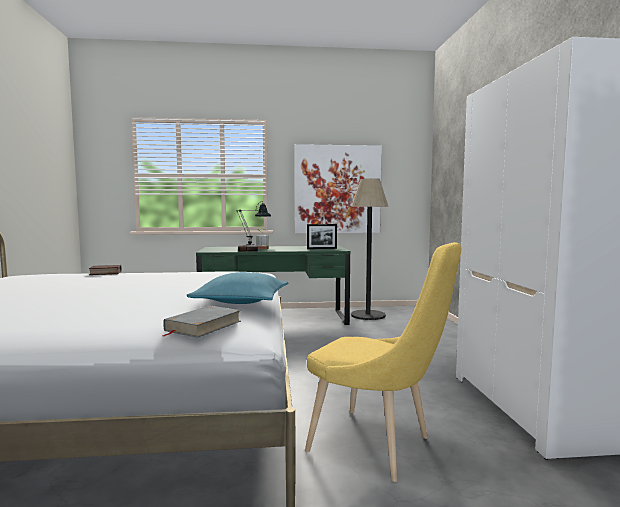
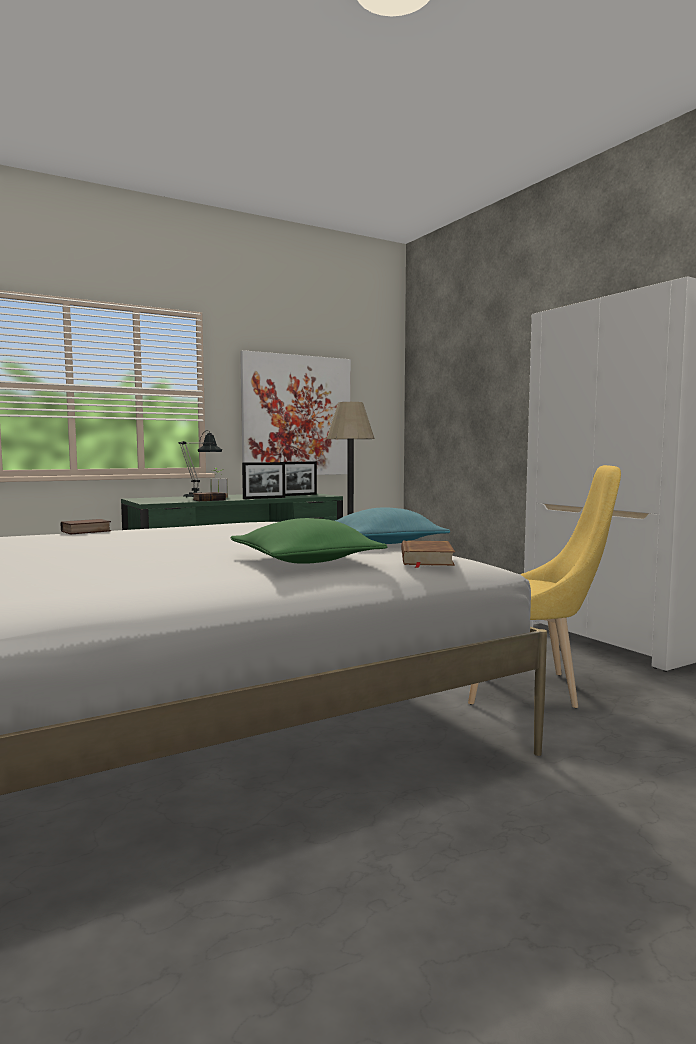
camera: 25 degrees left, 0 degrees up
grey book [162,306,241,338] -> brown book [401,540,455,568]
none -> green pillow [231,518,387,564]
none -> picture frame [242,462,285,499]

